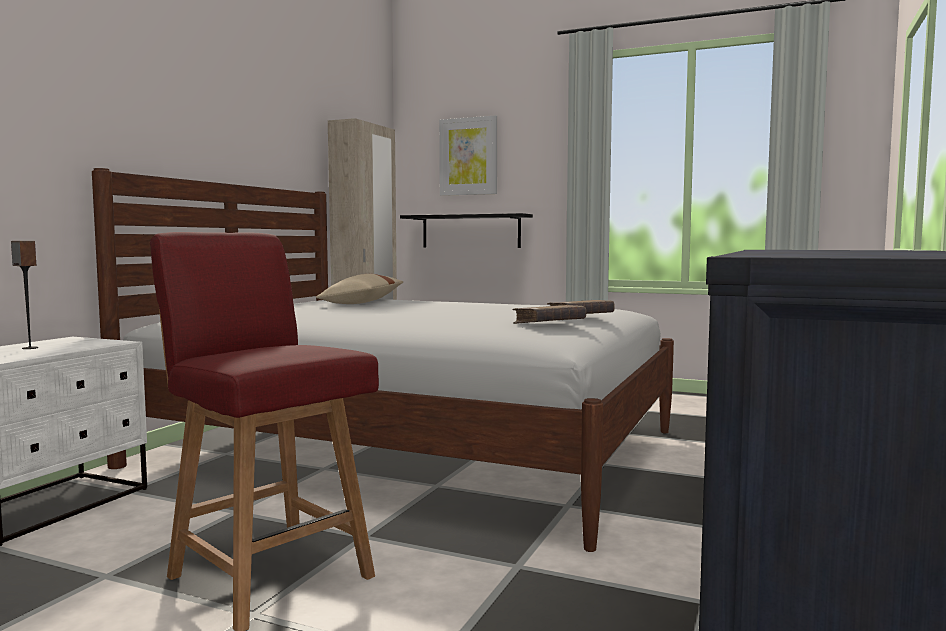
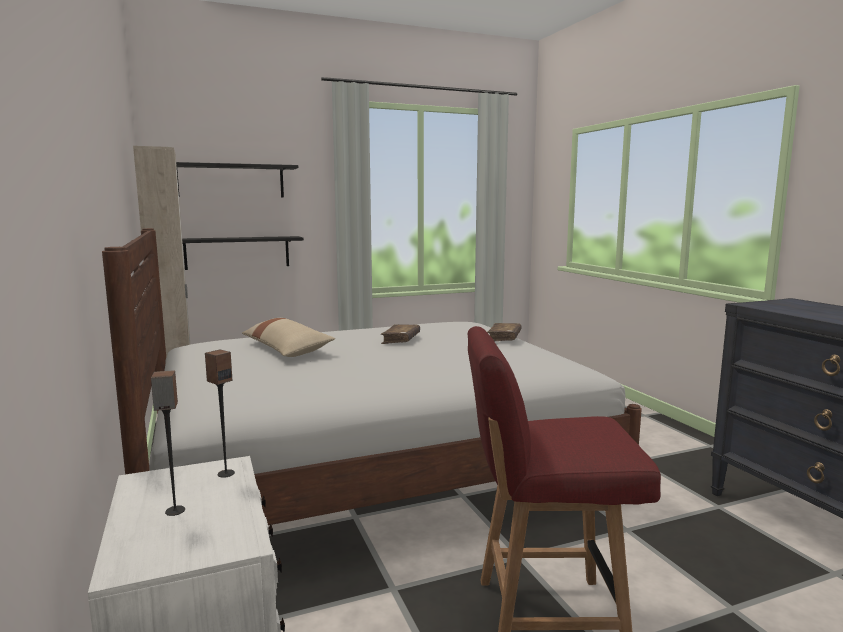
camera: 45 degrees left, 5 degrees up
picture [439,115,497,196] -> black shelf [176,162,298,197]
brown book [513,305,586,324] -> brown book moved to [381,324,420,344]
none -> speaker [205,350,235,478]

